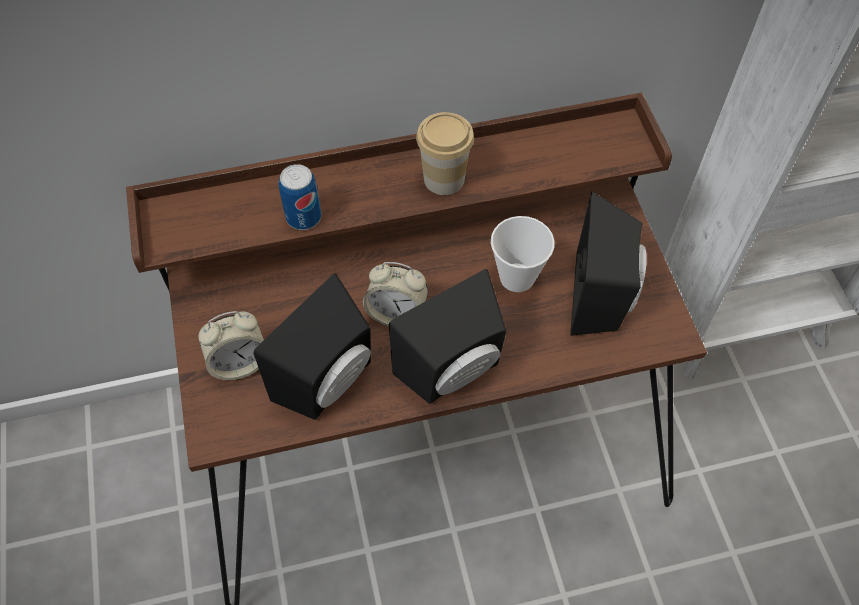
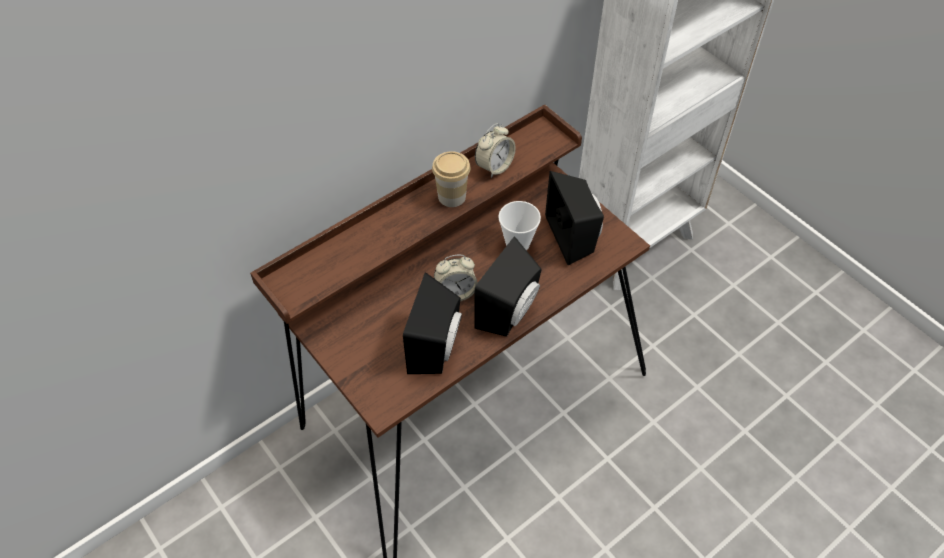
camera: 25 degrees left, 5 degrees down
alarm clock [198,311,264,380] -> alarm clock moved to [475,123,516,178]
can [279,164,321,230] -> none

